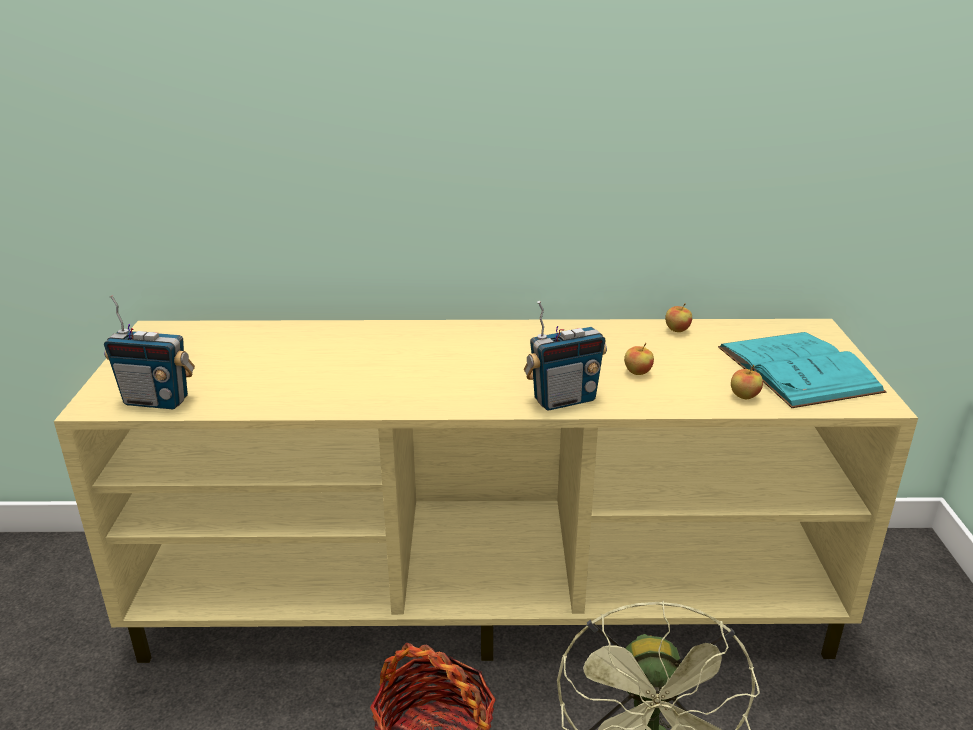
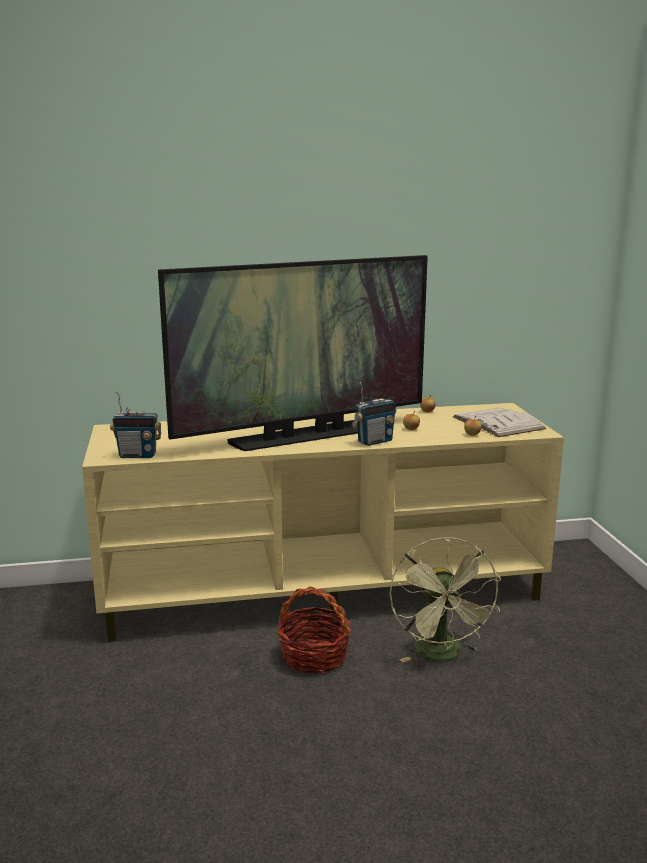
camera: 10 degrees left, 10 degrees down
turquoise book [718,332,887,408] -> white book [453,408,547,437]
none -> television [158,255,428,451]

